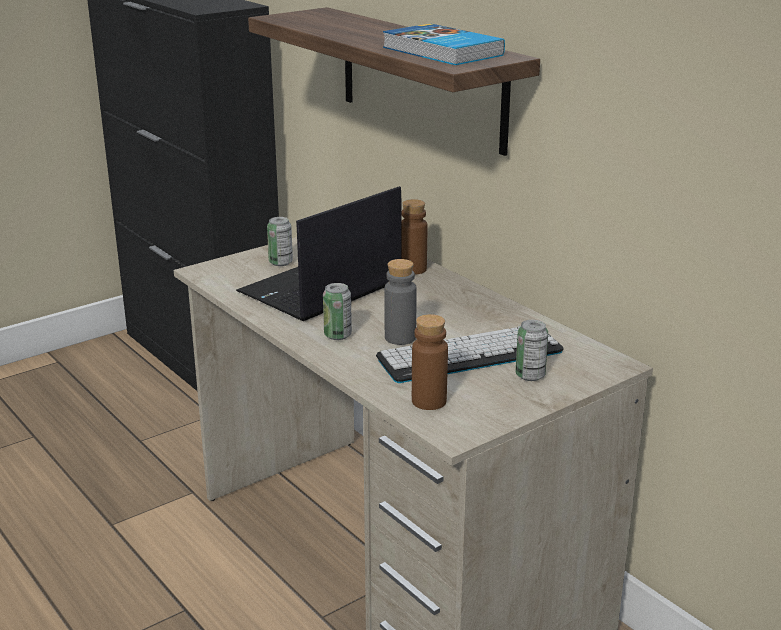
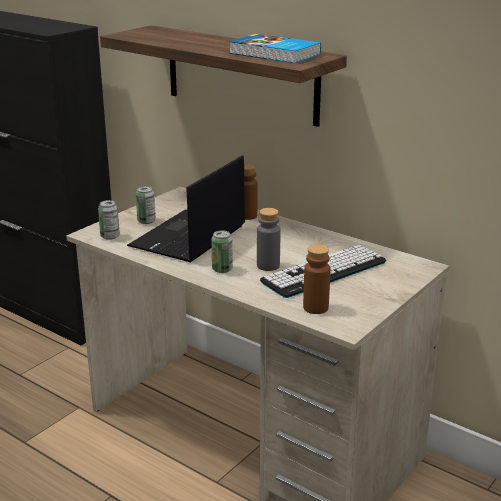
camera: 15 degrees left, 0 degrees up
can [515,320,548,381] -> can moved to [98,200,120,240]

